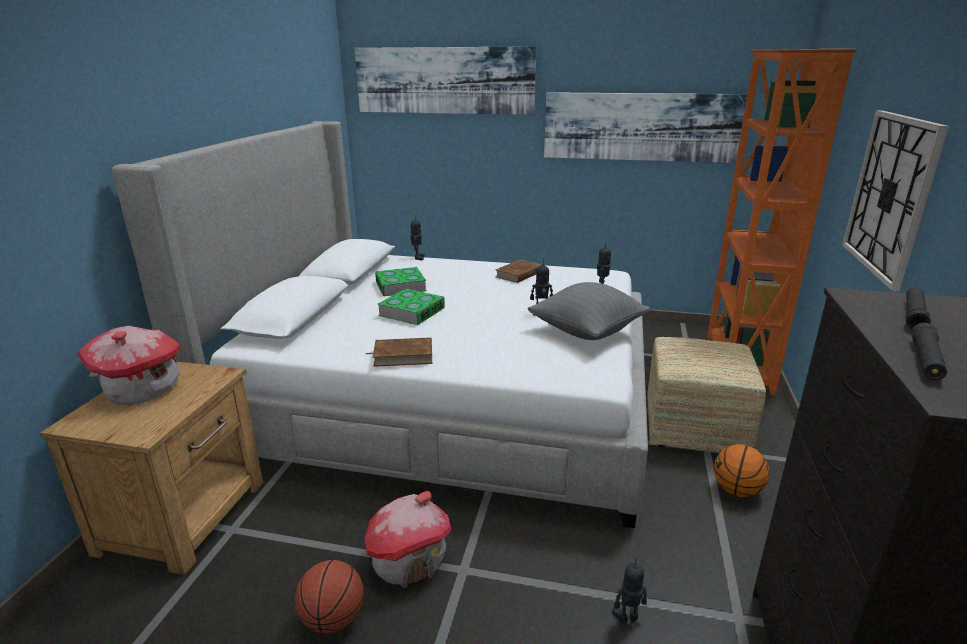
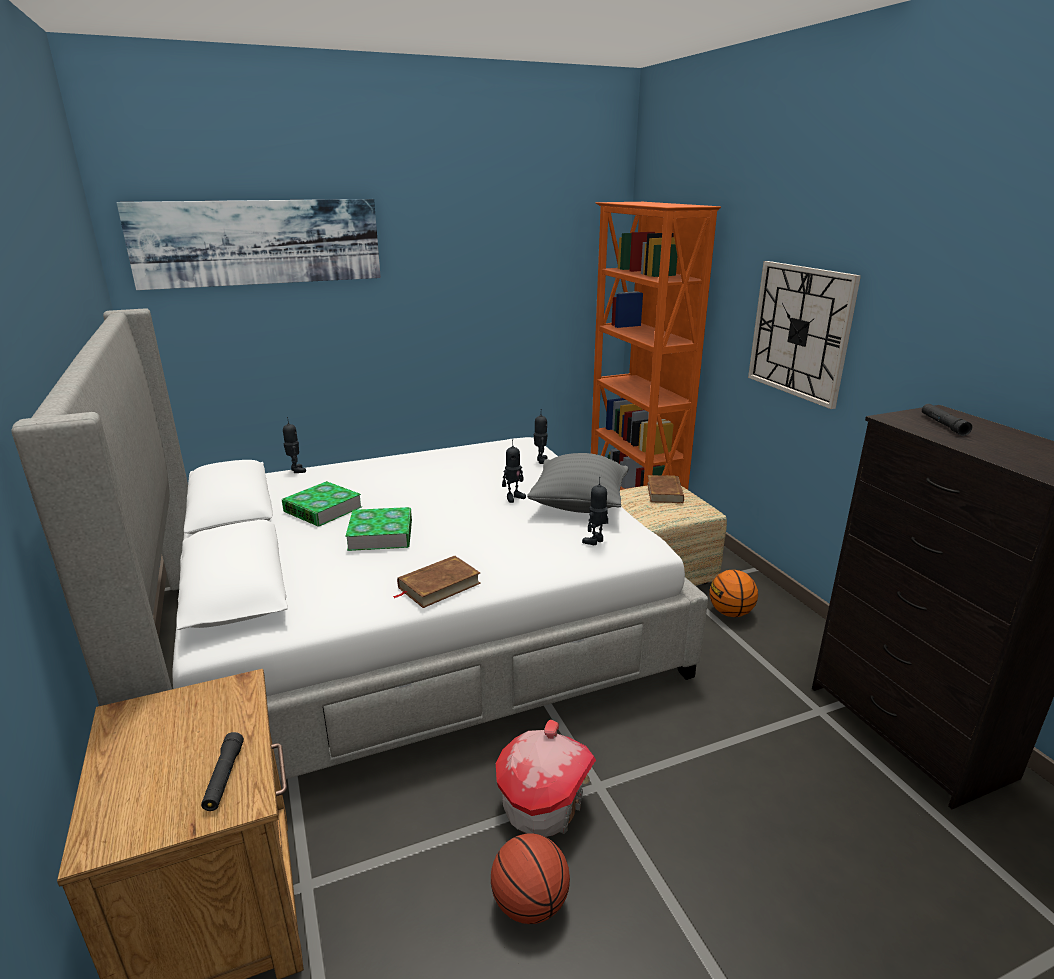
camera: 35 degrees left, 0 degrees up
toy house [77,326,180,405] -> none
brown book [496,259,542,283] -> brown book moved to [647,475,684,503]
picture [544,92,747,163] -> none
toy robot [612,557,647,623] -> toy robot moved to [582,477,608,545]
black flashlight [911,323,947,380] -> black flashlight moved to [201,732,244,811]

